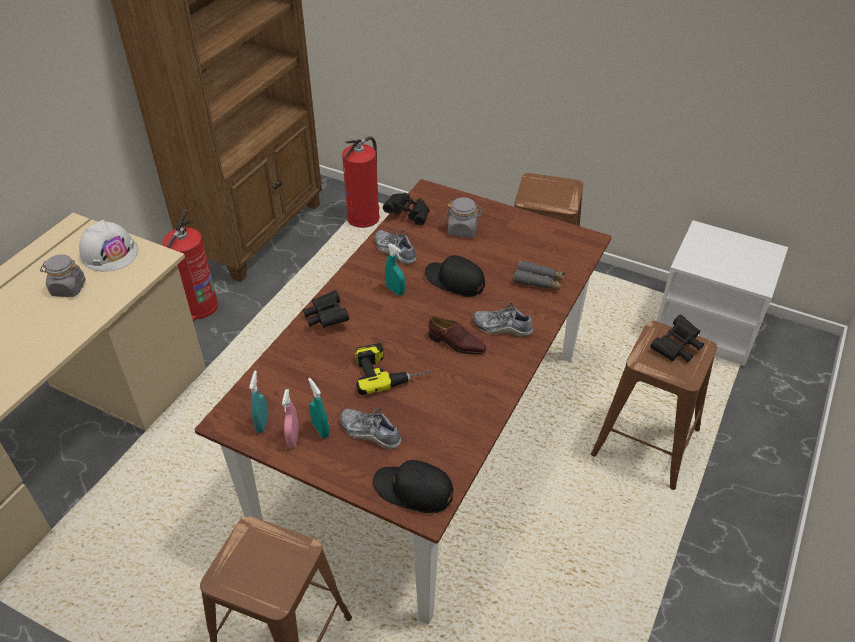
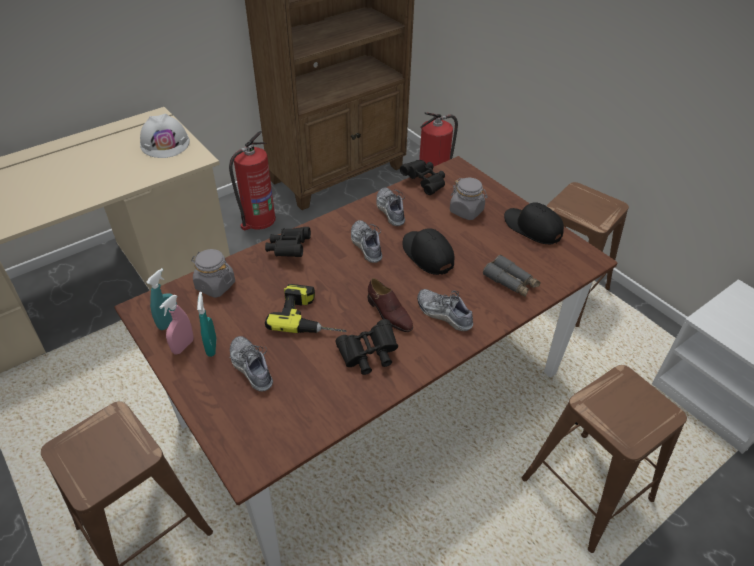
camera: 25 degrees right, 0 degrees up
grey jar [40,254,86,297] -> grey jar moved to [191,249,235,298]
black cap [373,460,453,513] -> black cap moved to [504,202,564,244]
turquoise spray bottle [385,244,405,296] -> shoe [351,220,382,263]
black binoculars [650,315,704,362] -> black binoculars moved to [336,319,398,375]

